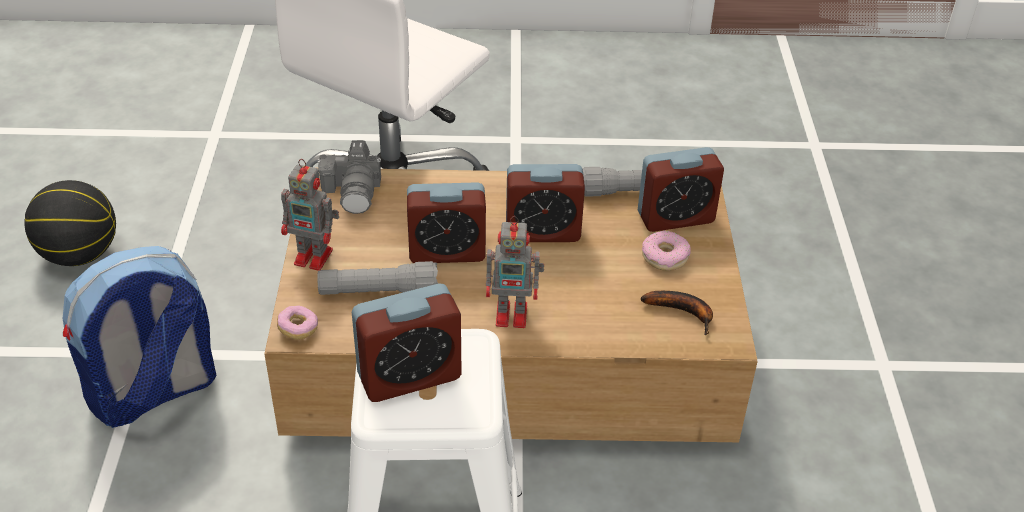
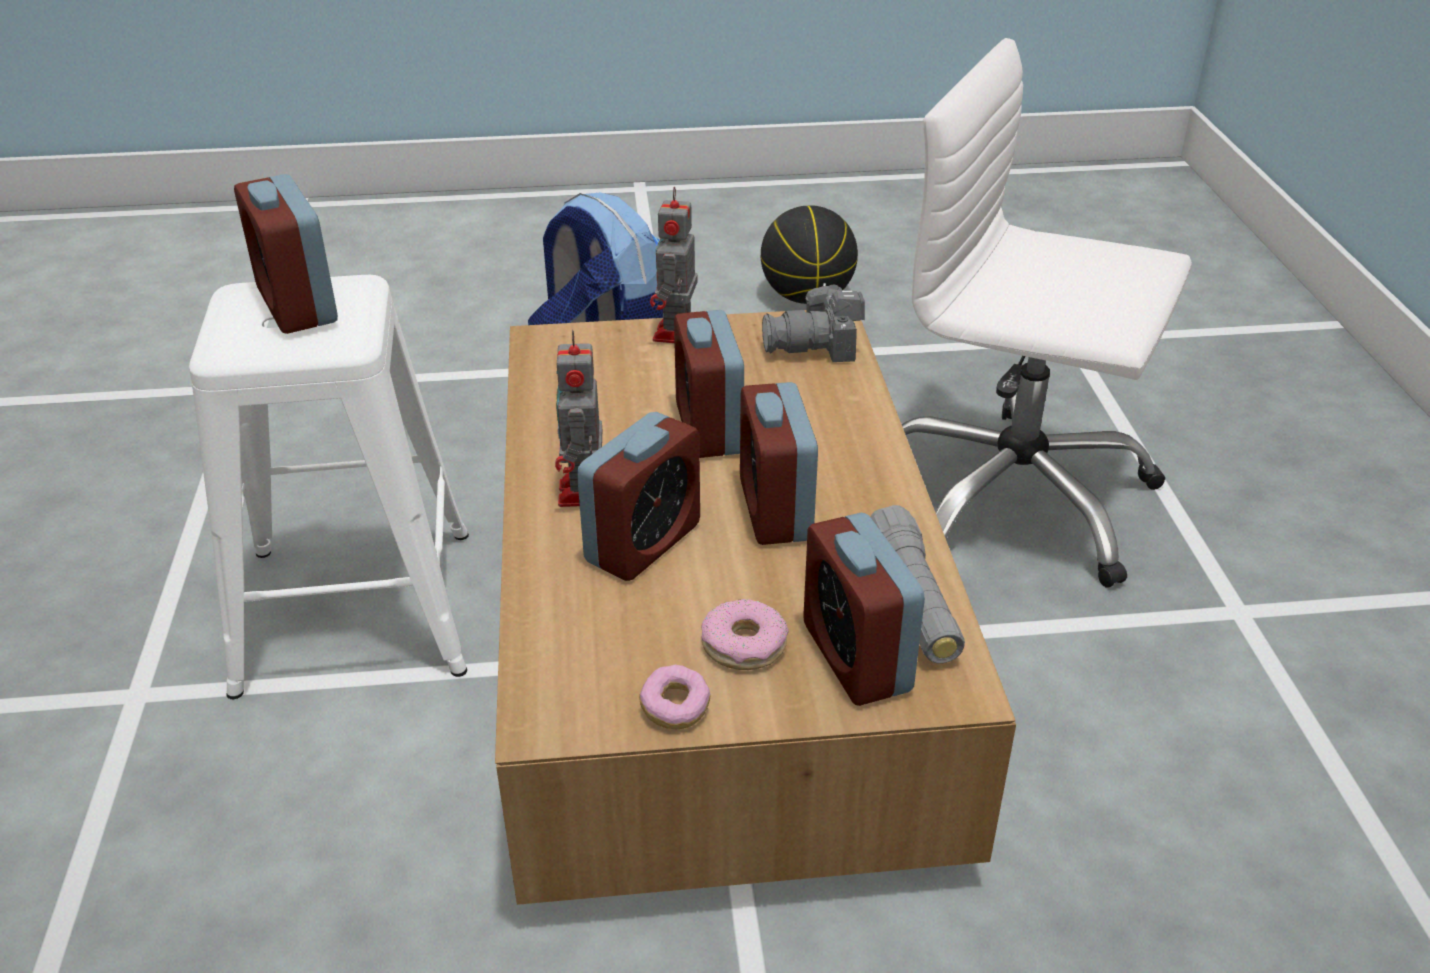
camera: 85 degrees right, 5 degrees down
donut [277,306,318,340] -> donut moved to [639,665,710,729]
grey flashlight [317,261,438,295] -> none
banana [641,291,713,335] -> none
none -> alarm clock [577,412,700,581]

